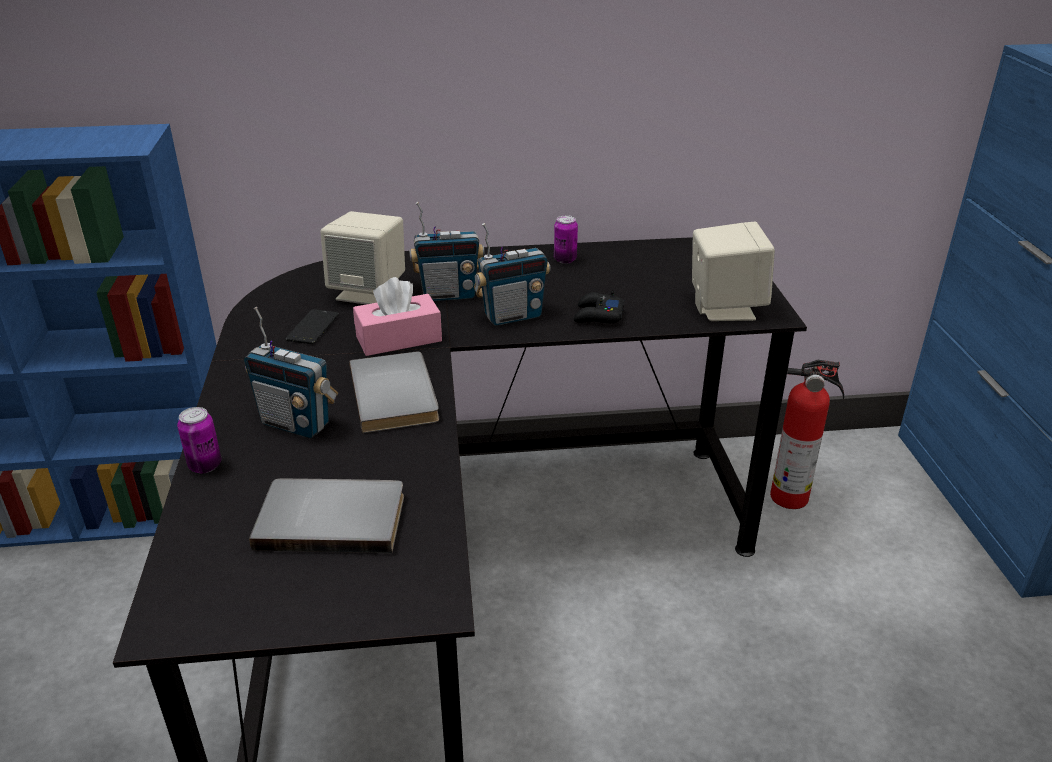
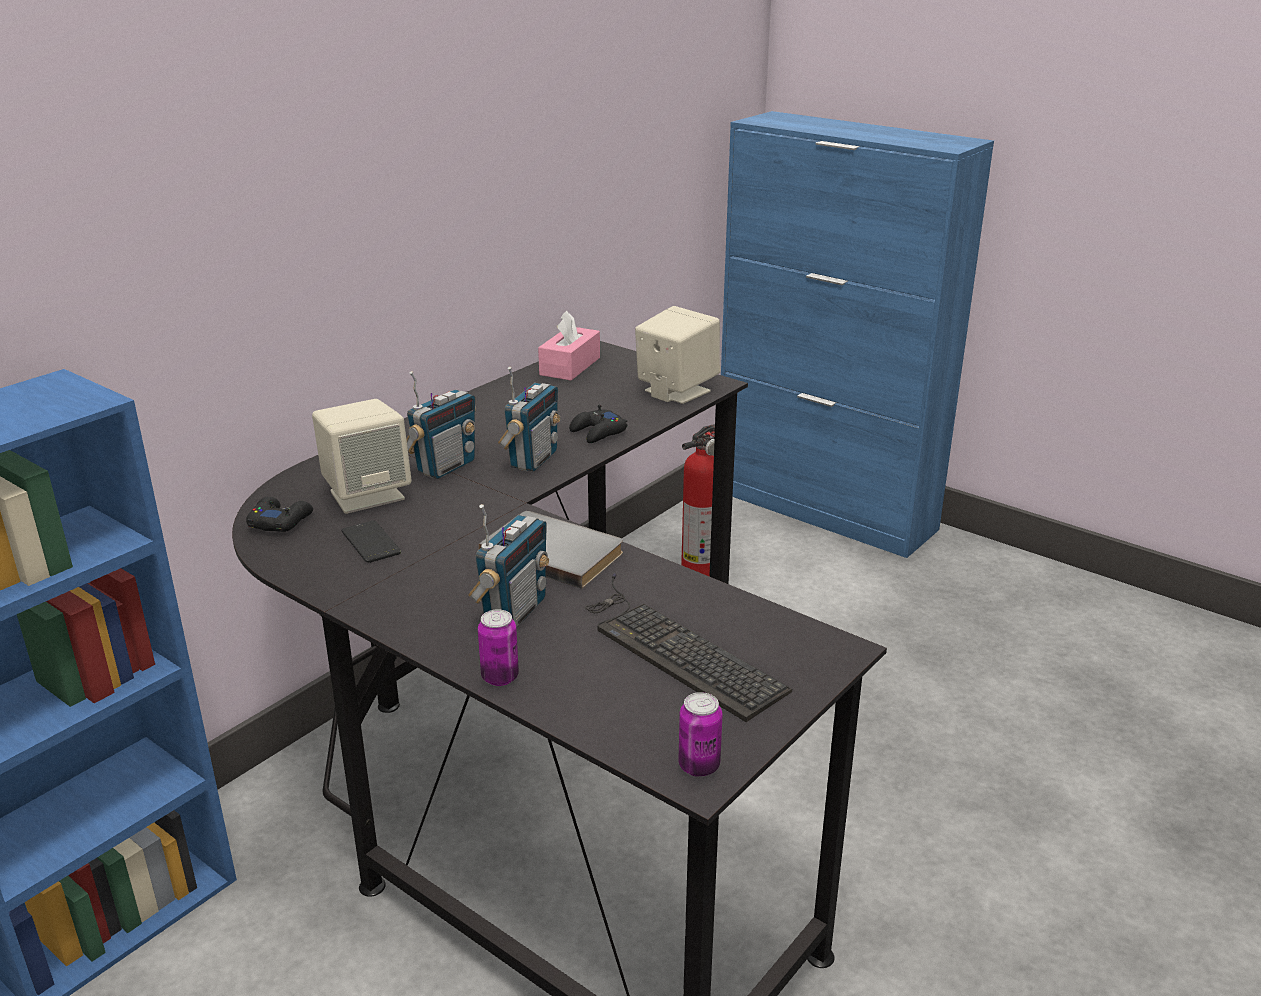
camera: 45 degrees left, 5 degrees down
radio [244,307,338,438] -> radio turned 45 degrees counterclockwise [468,504,549,628]
grey book [249,478,404,553] -> keyboard [585,573,792,722]
pink tissue box [353,277,442,356] -> pink tissue box moved to [538,311,600,381]
can [554,215,578,264] -> can moved to [678,692,723,777]
none -> black game controller [246,497,313,532]

